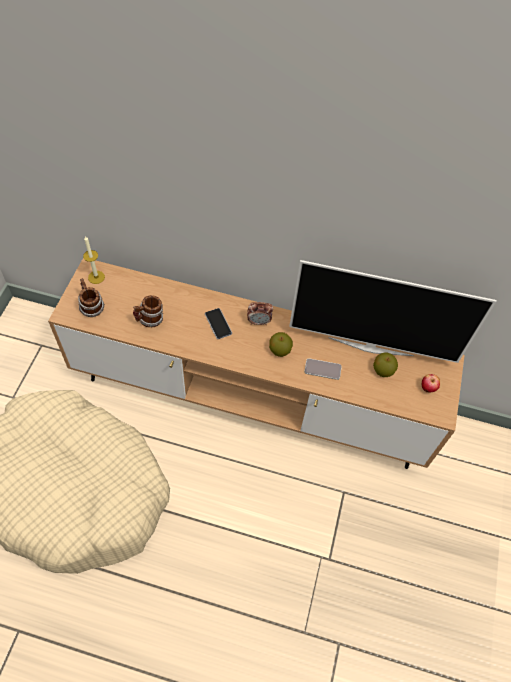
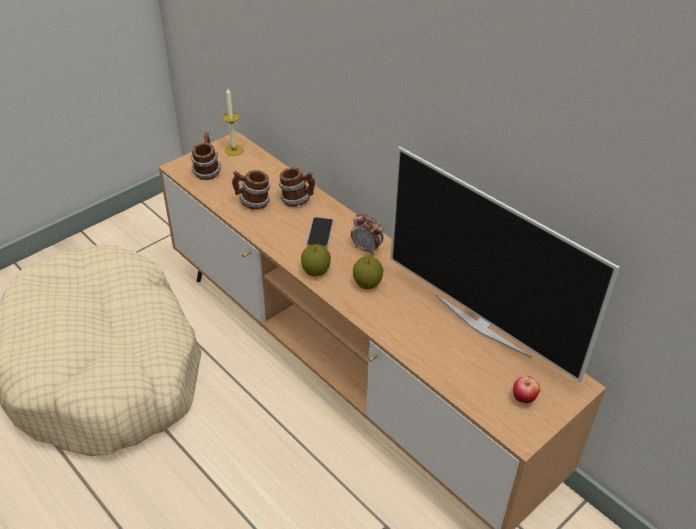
camera: 35 degrees right, 15 degrees down
phone [304,358,342,380] -> none
apple [373,353,398,377] -> apple moved to [301,244,331,277]
none -> mug [279,167,315,207]

